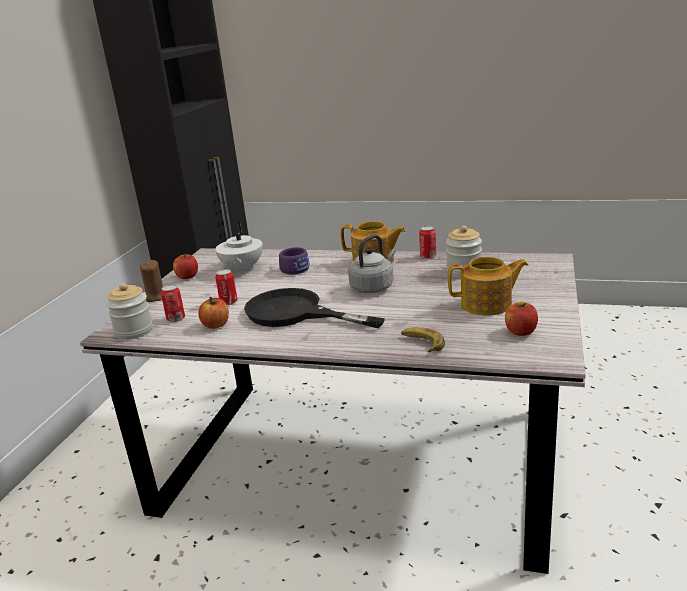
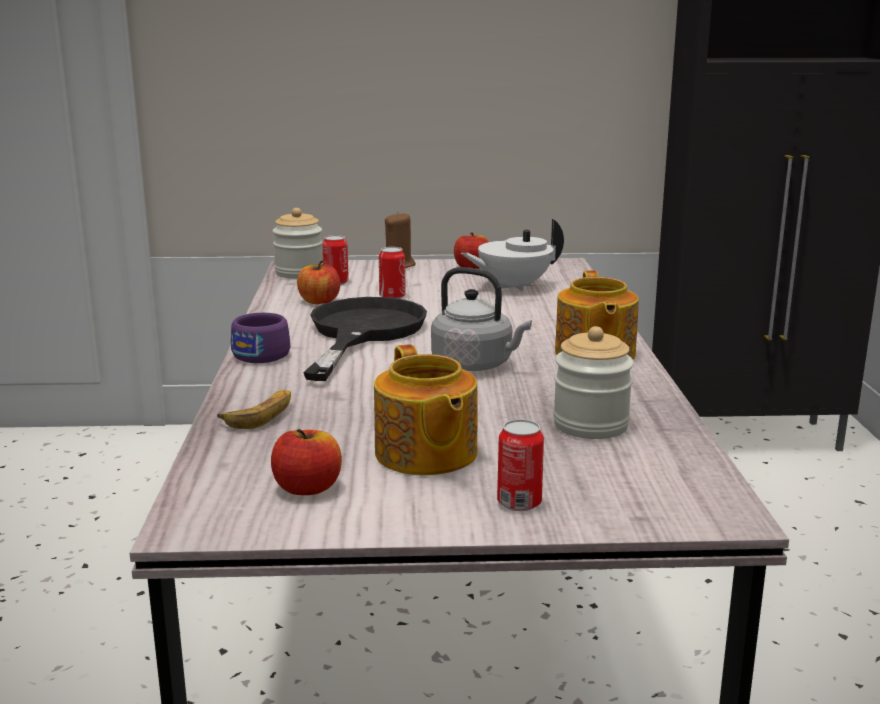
camera: 70 degrees right, 5 degrees down
purple cup [279,247,310,275] -> purple cup moved to [231,313,290,363]
can [419,226,436,259] -> can moved to [497,419,544,511]

